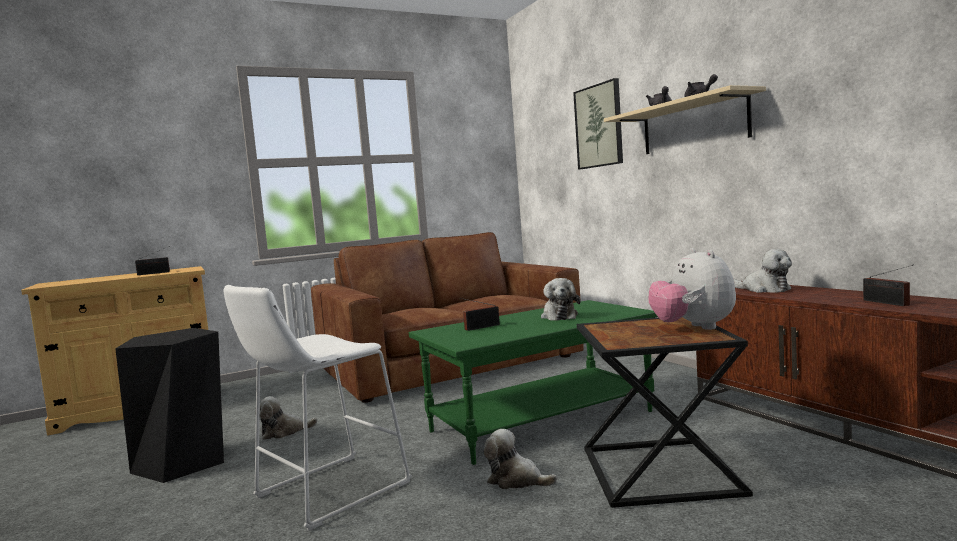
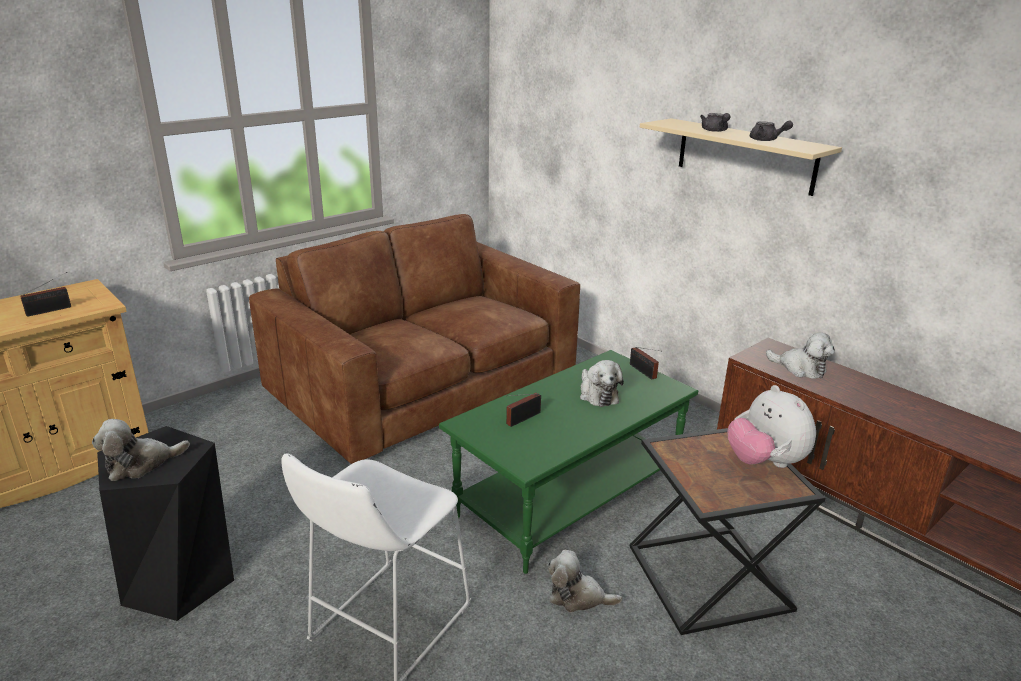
camera: 15 degrees left, 20 degrees up
plush toy [255,396,318,440] -> plush toy moved to [92,419,190,481]
picture [573,78,623,169] -> none
radio [863,265,913,306] -> radio moved to [630,347,662,380]

